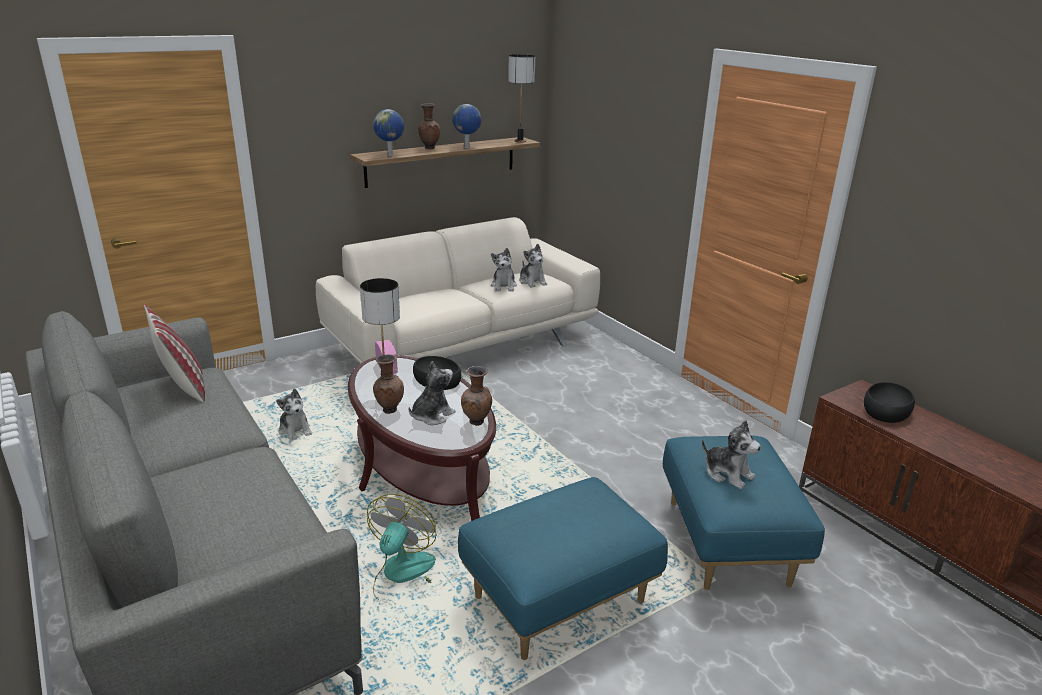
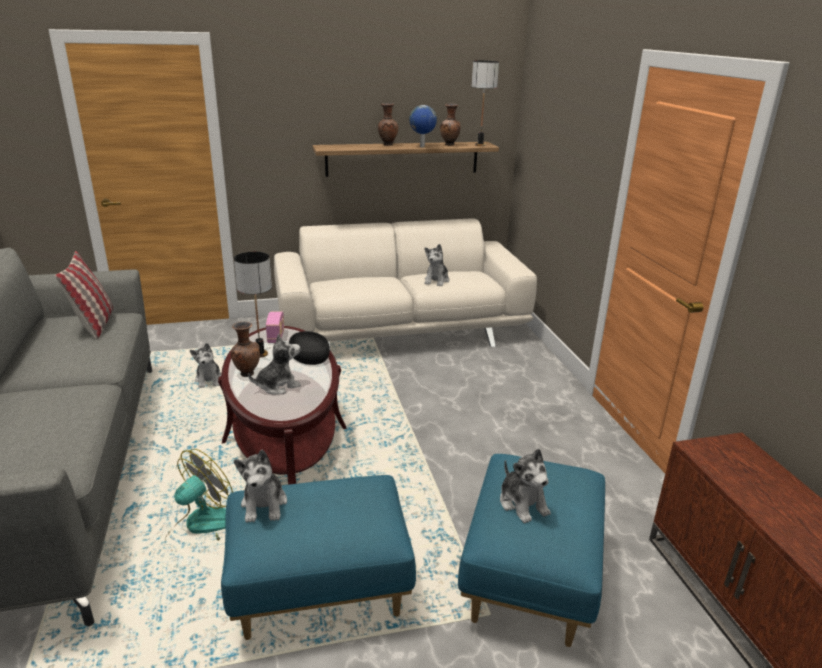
camera: 20 degrees right, 0 degrees up
globe [373,109,404,156] -> none
brown vase [461,366,492,426] -> brown vase moved to [440,104,461,146]
plush toy [519,244,547,288] -> plush toy moved to [234,450,287,523]
black bowl [864,382,915,423] -> none

